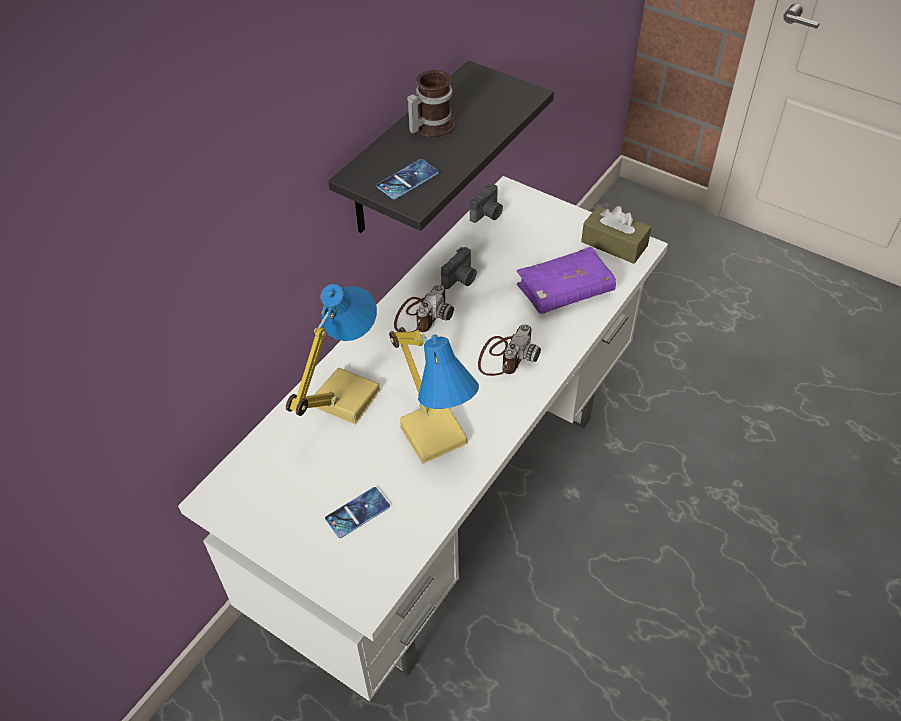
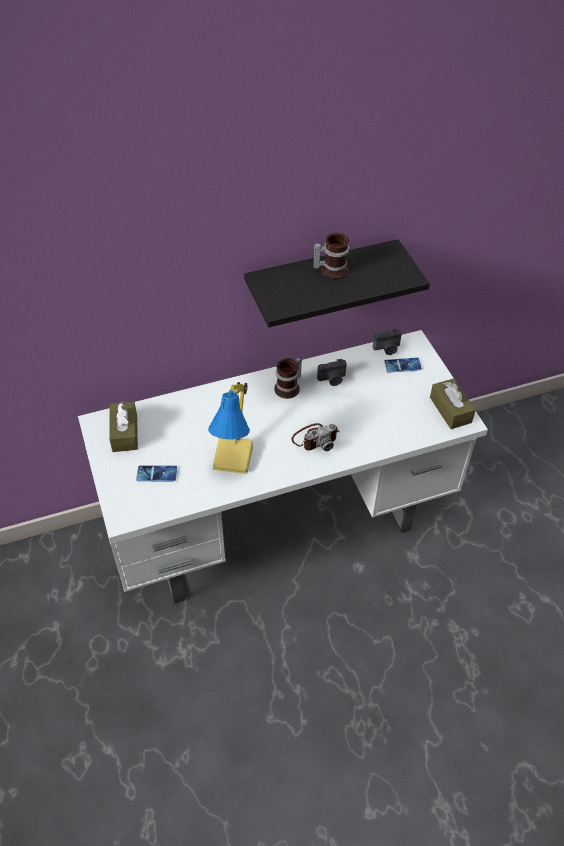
camera: 35 degrees right, 0 degrees up
table lamp [286,284,381,425] -> none
phone [377,159,439,200] -> phone moved to [384,357,422,373]
camera [394,284,454,332] -> mug [274,358,302,399]
purple book [516,247,616,314] -> none
none -> brown tissue box [109,402,138,452]

